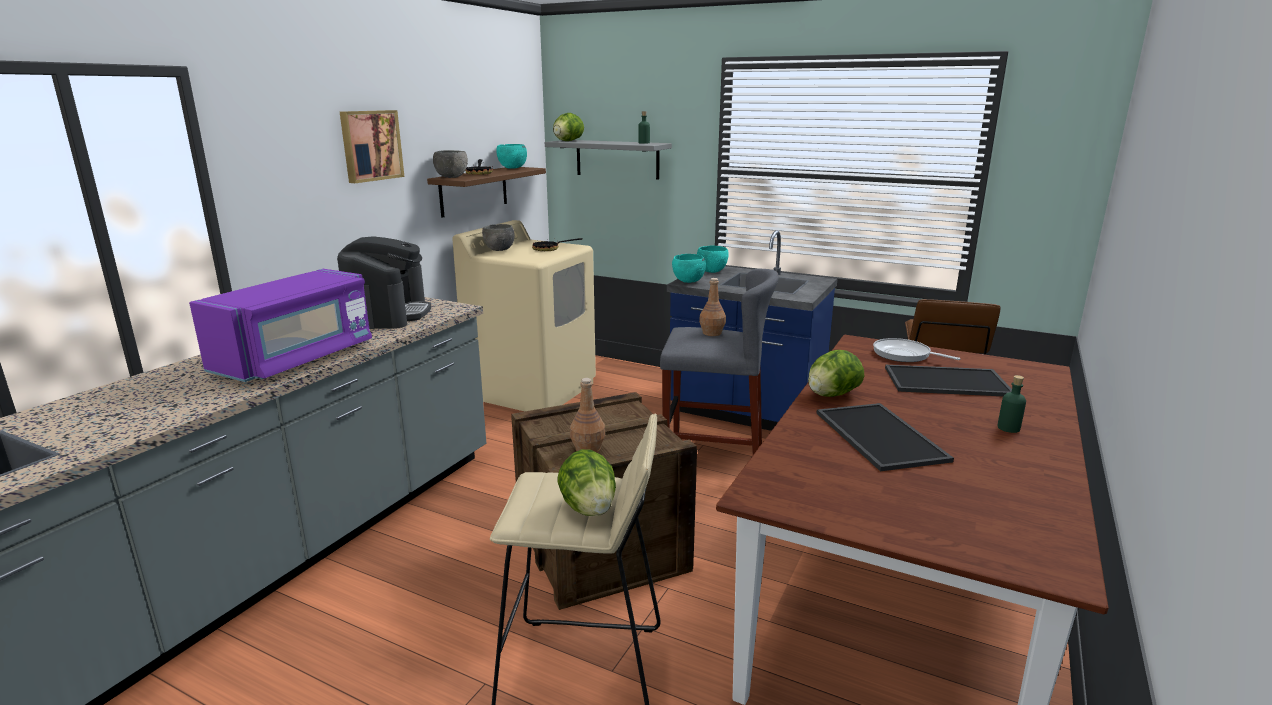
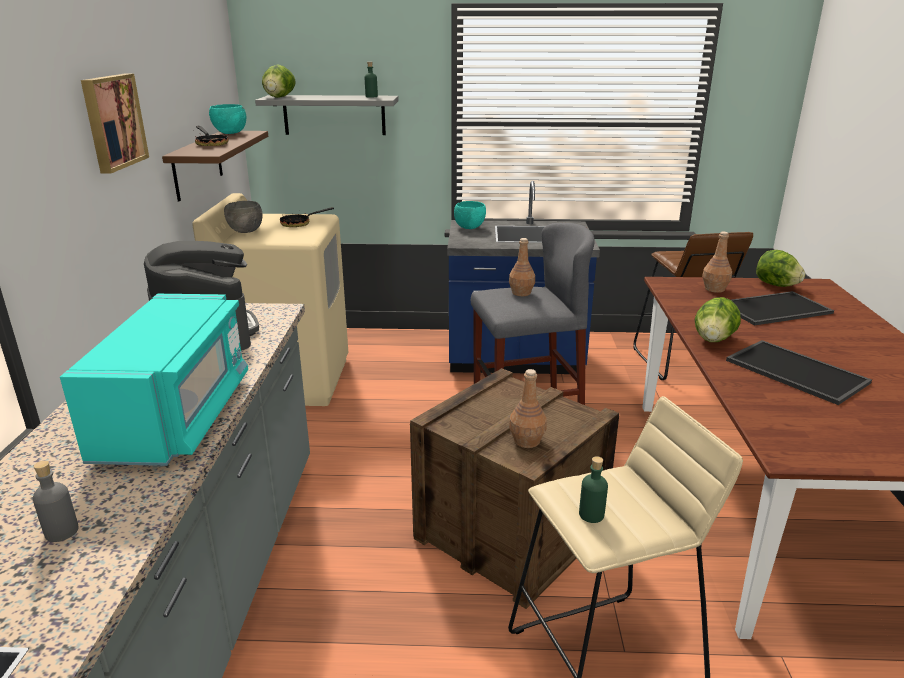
camera: 25 degrees left, 5 degrees up
purple microwave [189,269,372,382] -> turquoise microwave [60,294,248,466]
grey bowl [433,150,468,178] -> none
lettuce [557,449,616,516] -> lettuce moved to [756,250,805,287]
turquoise bowl [672,254,706,283] -> none
frying pan [873,338,961,362] -> brown bottle [702,232,732,293]
green bottle [997,375,1026,433] -> green bottle moved to [579,456,608,523]
none -> grey bottle [33,461,79,542]

